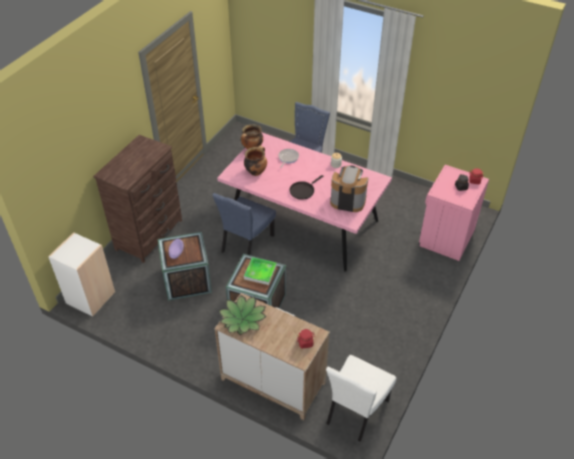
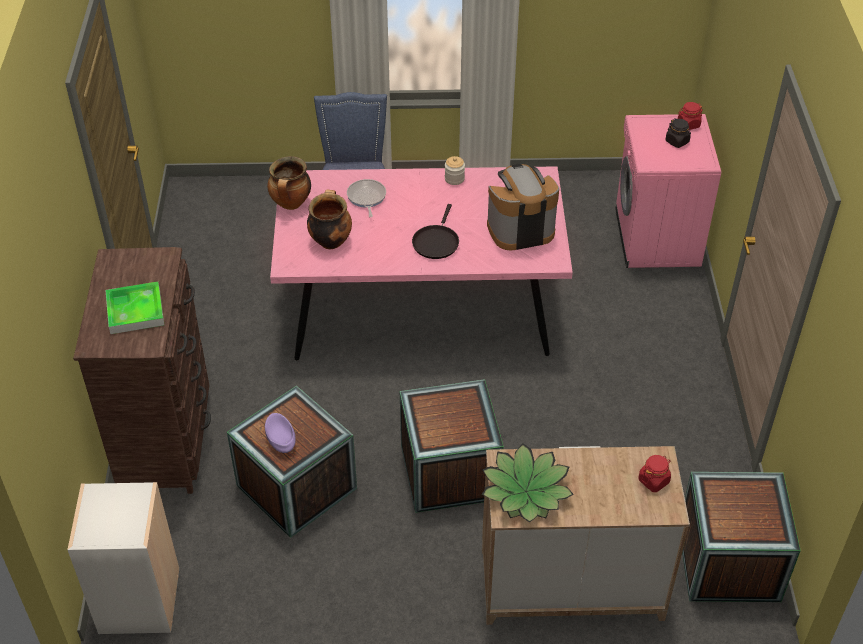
camera: 30 degrees left, 0 degrees up
blue chair [212,193,276,255] -> none
tray [244,257,277,285] -> tray moved to [105,282,164,334]
white chair [326,355,396,442] -> crate [682,472,801,602]

